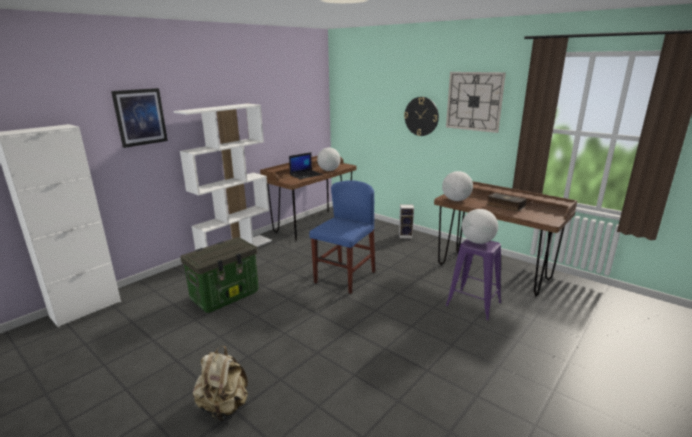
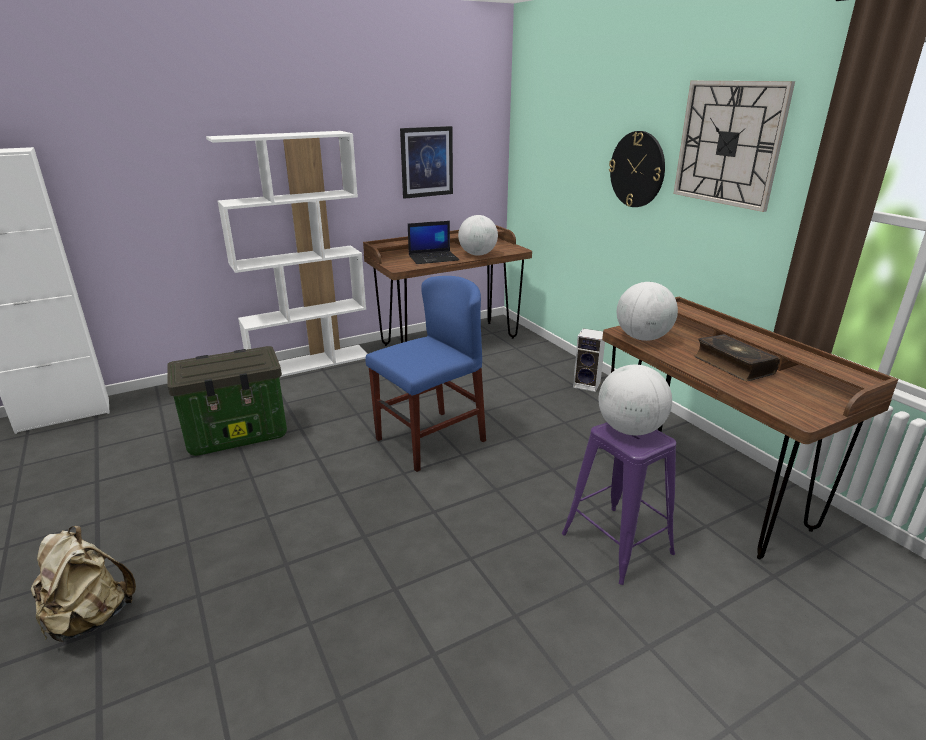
camera: 20 degrees right, 5 degrees up
picture [111,88,168,148] -> picture moved to [400,126,453,199]

